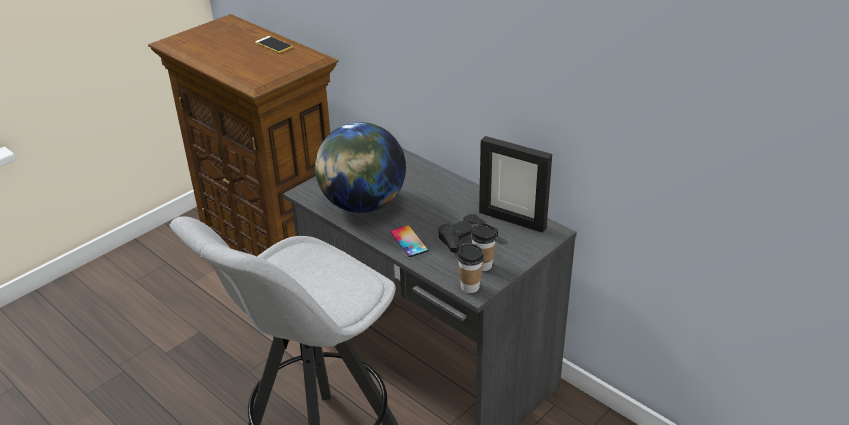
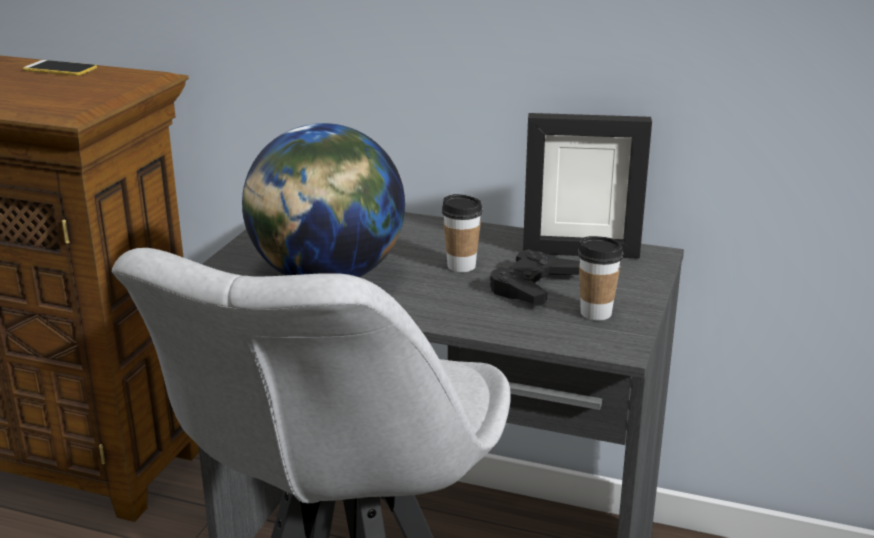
camera: 25 degrees left, 10 degrees down
phone [390,225,429,257] -> none
cup [457,243,484,293] -> cup moved to [442,194,483,272]

